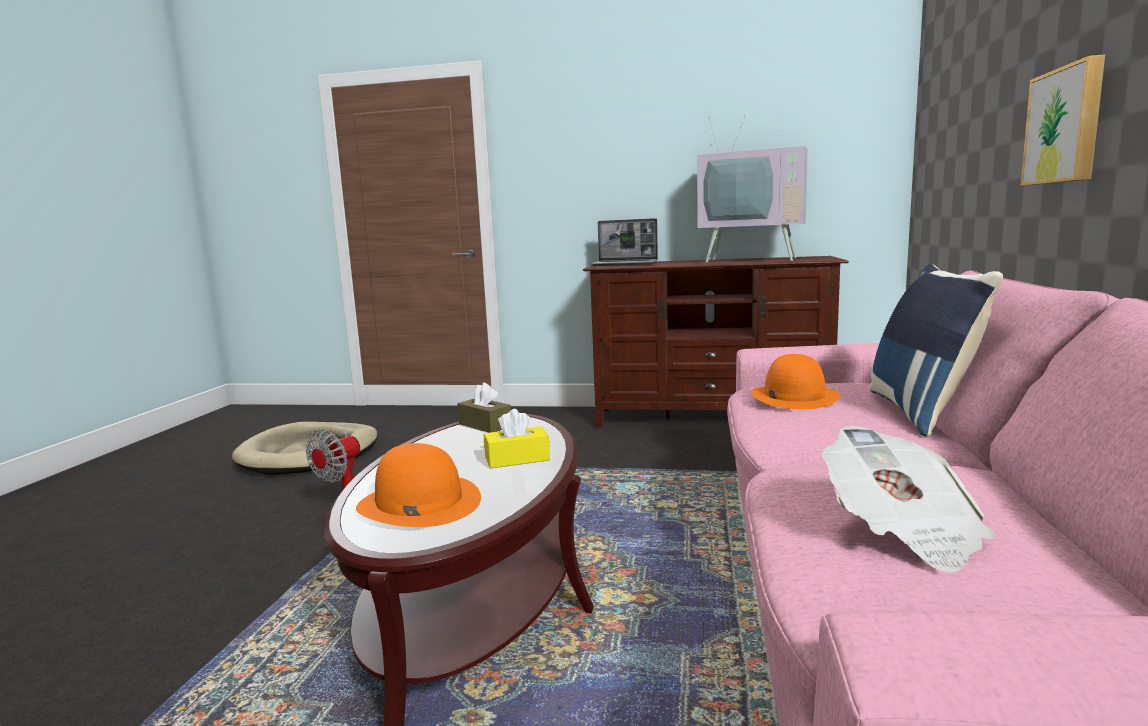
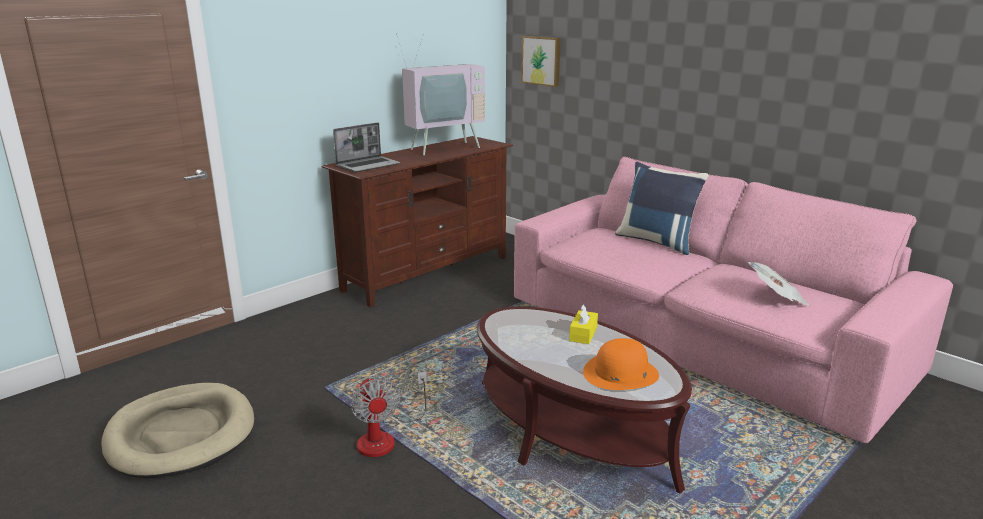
camera: 55 degrees left, 10 degrees up
brown tissue box [457,382,511,433] -> none
orange hat [751,354,840,409] -> none
picture [1021,54,1105,186] -> picture moved to [521,36,561,87]

